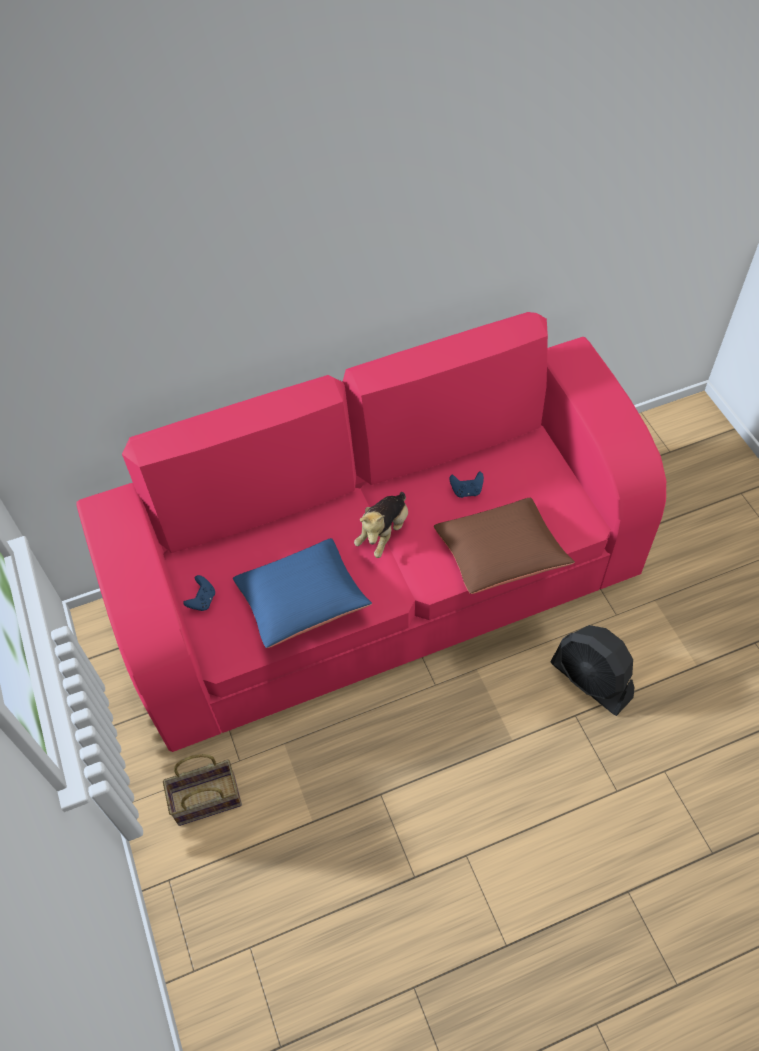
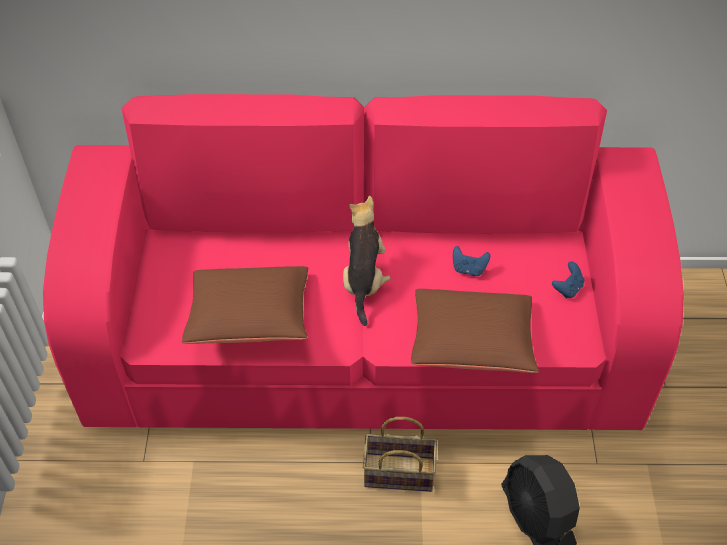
camera: 20 degrees right, 5 degrees down
basket [163,754,242,826] -> basket moved to [363,417,437,492]
blue game controller [183,575,215,611] -> blue game controller moved to [552,261,585,298]
blue pillow [233,538,372,648] -> brown pillow [182,266,308,344]
plush toy [354,492,408,558] -> plush toy turned 135 degrees clockwise [343,196,391,326]

